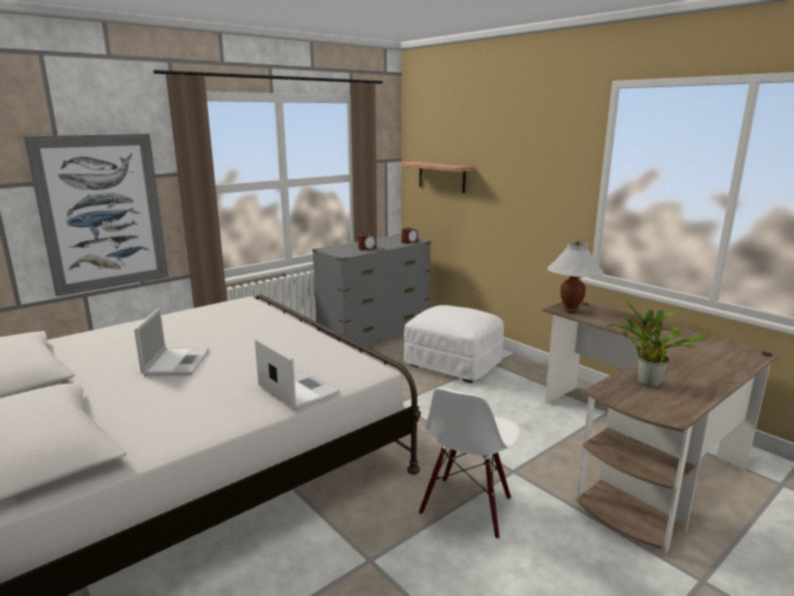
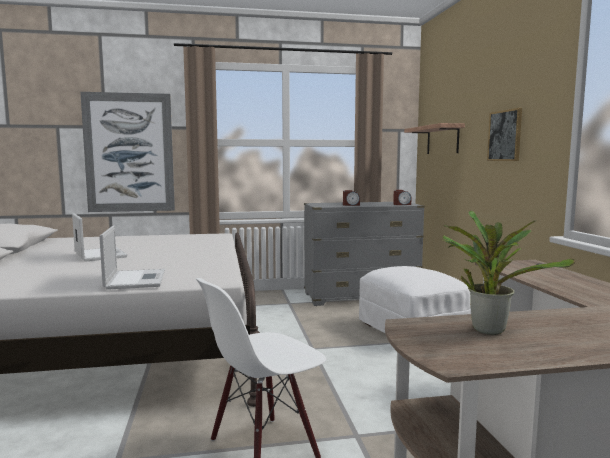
camera: 30 degrees right, 10 degrees down
laptop [134,308,209,376] -> laptop turned 60 degrees counterclockwise [72,213,127,262]
white table lamp [547,241,604,313] -> none
none -> picture [487,108,522,161]

